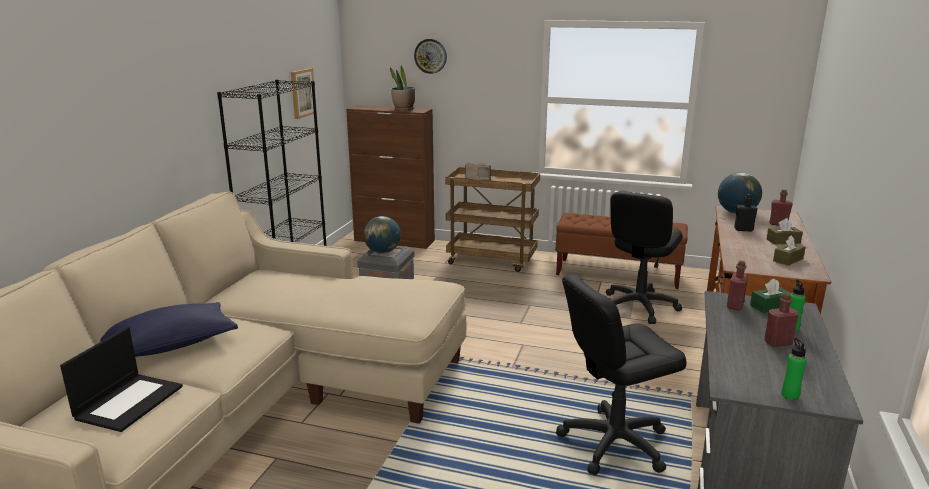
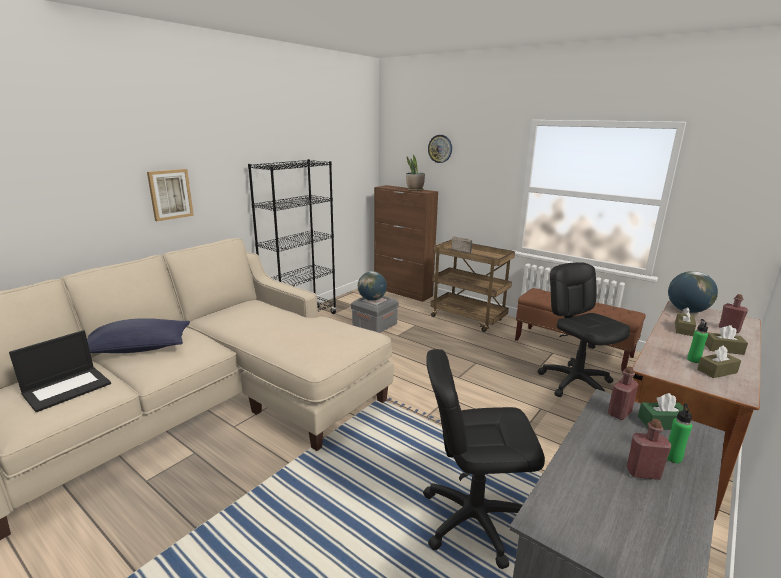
camera: 20 degrees right, 0 degrees up
picture [291,68,314,119] -> picture moved to [147,169,194,221]
black office chair [606,191,683,324] -> black office chair turned 105 degrees clockwise [538,262,630,397]
black bottle [734,194,758,231] -> brown tissue box [675,307,696,336]
green bottle [781,338,807,400] -> green bottle moved to [687,319,708,363]

